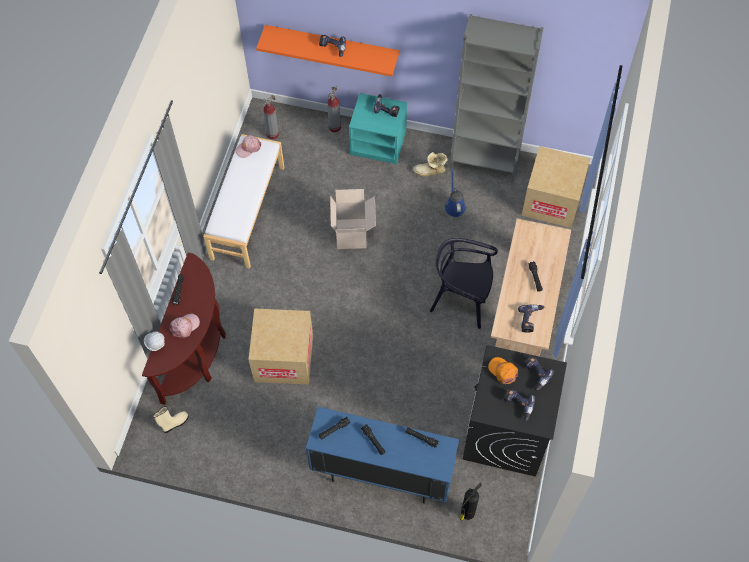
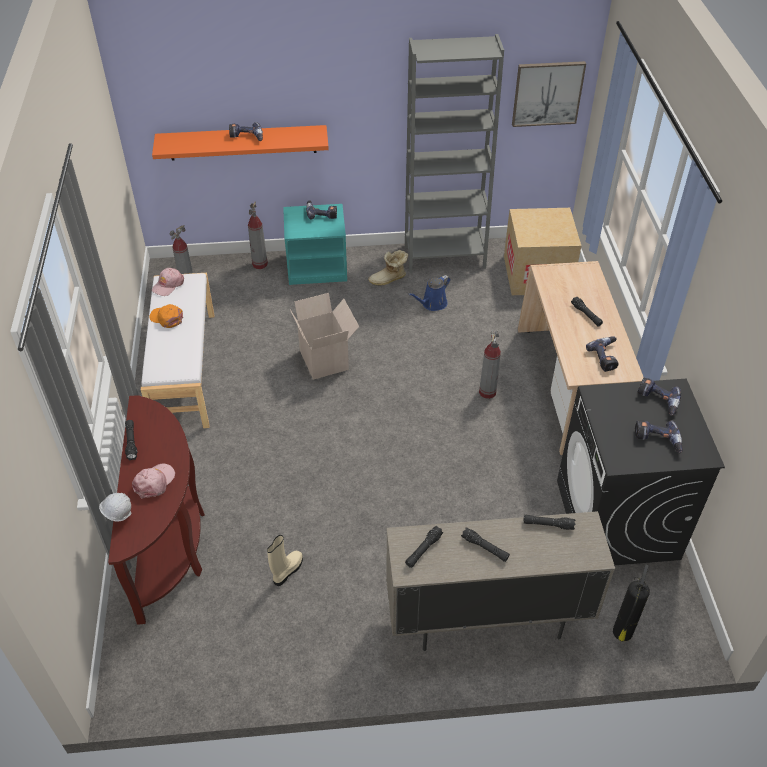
camera: 20 degrees left, 15 degrees down
beige boot [153,406,189,433] -> beige boot moved to [267,535,303,586]
cardboard box [248,308,313,385] -> none
blue cabinet [306,407,459,504] -> beige cabinet [386,511,615,651]
black chair [430,238,498,329] -> fire extinguisher [479,330,501,399]
blue watering can [445,169,466,217] -> blue watering can turned 105 degrees counterclockwise [408,275,451,311]
orange cap [488,357,518,384] -> orange cap moved to [150,304,183,328]
none -> picture [512,61,586,127]

